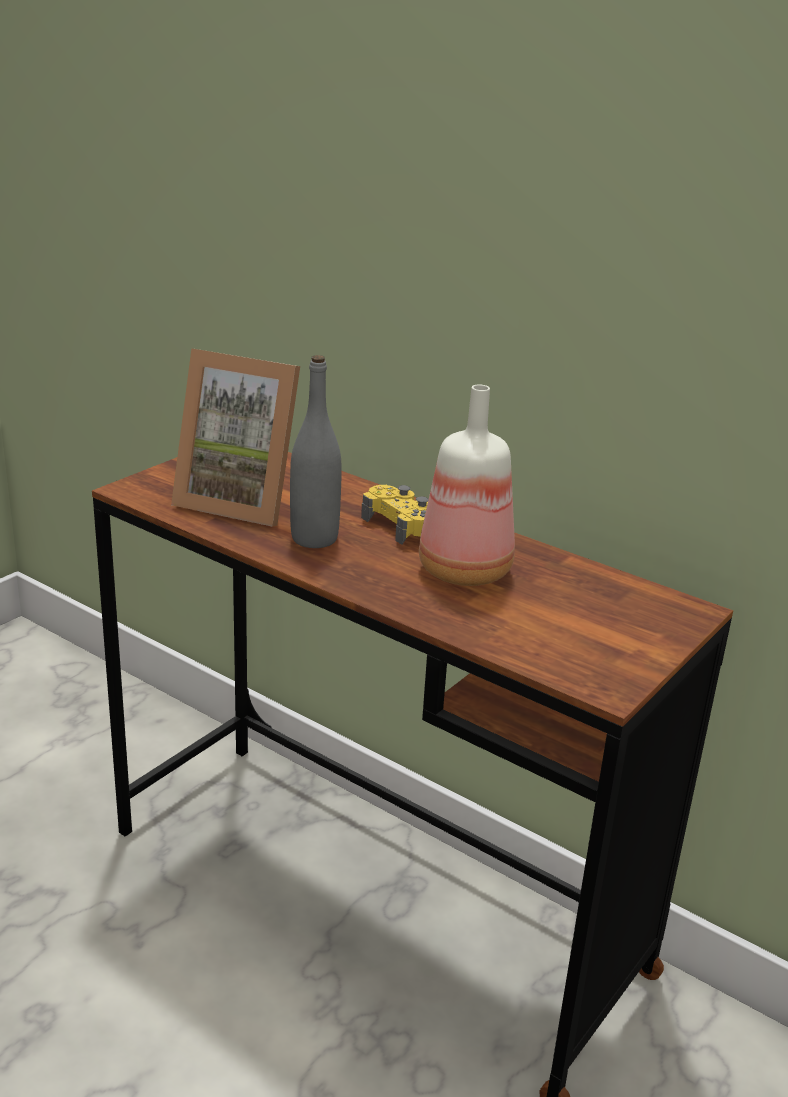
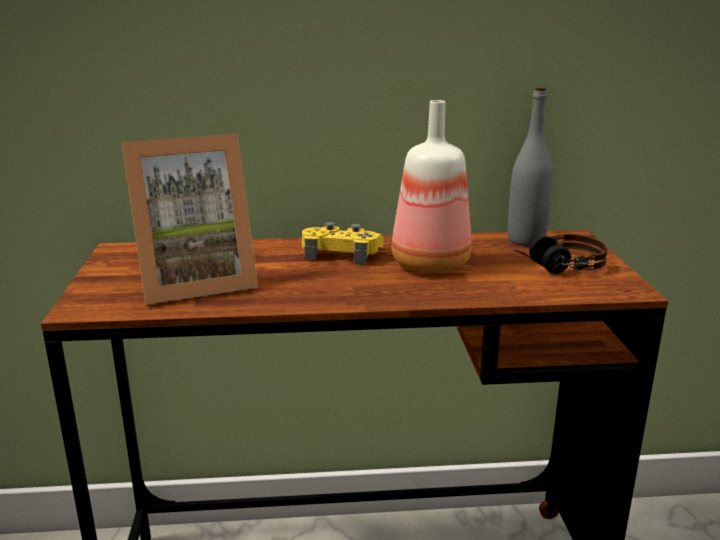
camera: 40 degrees left, 5 degrees down
grey bottle [290,355,342,548] -> grey bottle moved to [508,87,553,246]
none -> headphones [515,234,608,274]

